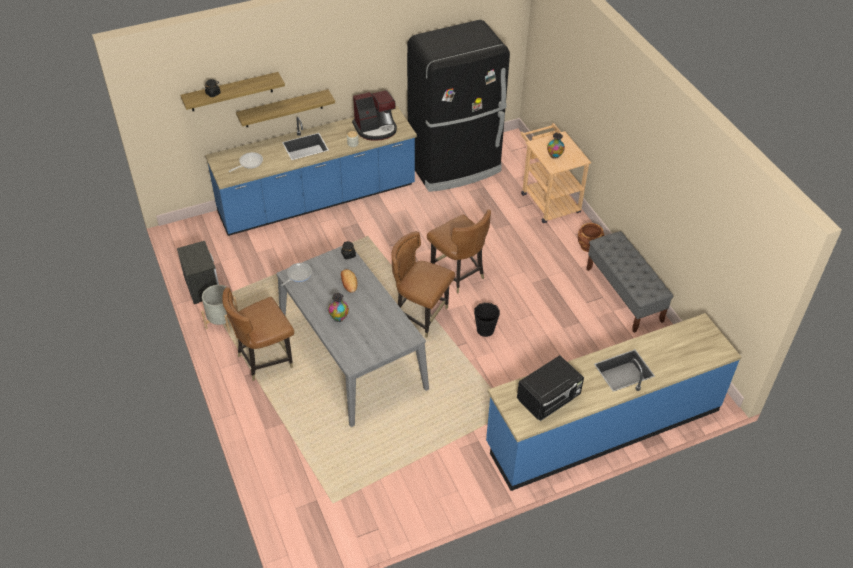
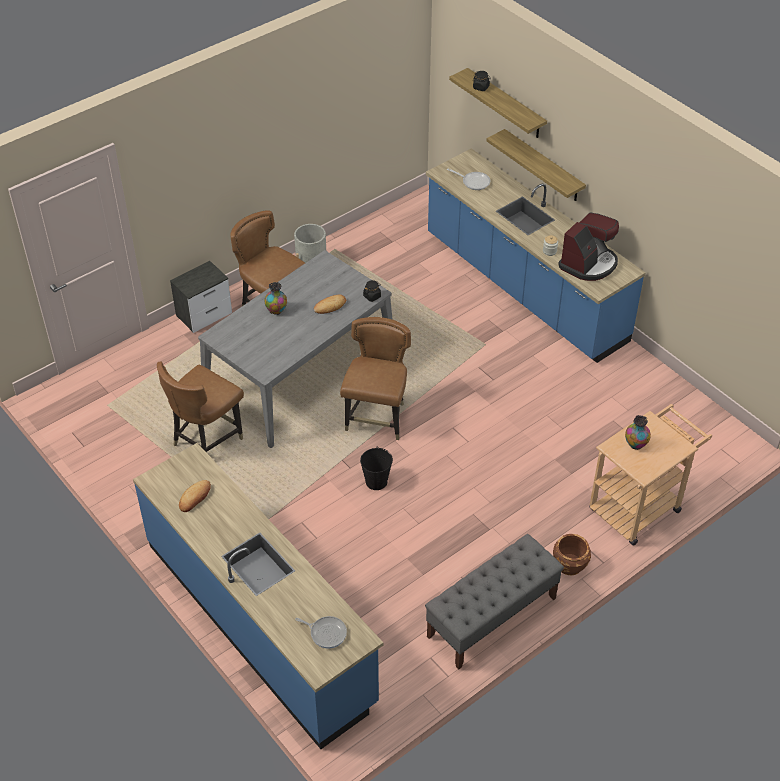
camera: 75 degrees right, 0 degrees up
nightstand [177,241,219,304] -> nightstand moved to [170,261,232,333]
frying pan [282,263,312,286] -> frying pan moved to [295,616,347,649]
coffee machine [352,90,397,141] -> coffee machine turned 105 degrees counterclockwise [558,213,619,281]
black fridge [407,20,510,192] -> none
brown chair [427,209,491,293] -> brown chair moved to [157,361,244,453]
black microwave [517,355,584,421] -> bread [179,480,211,512]

